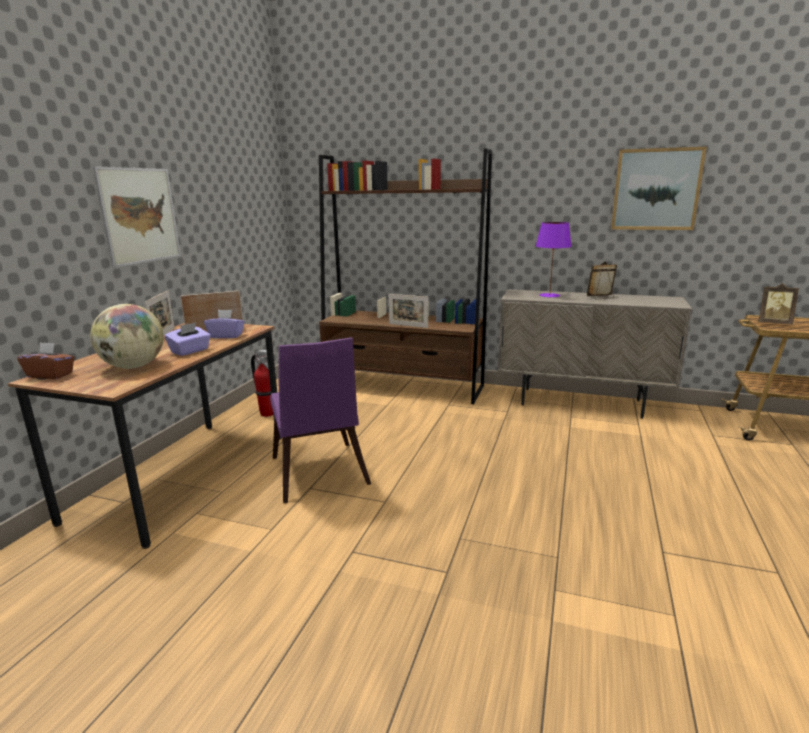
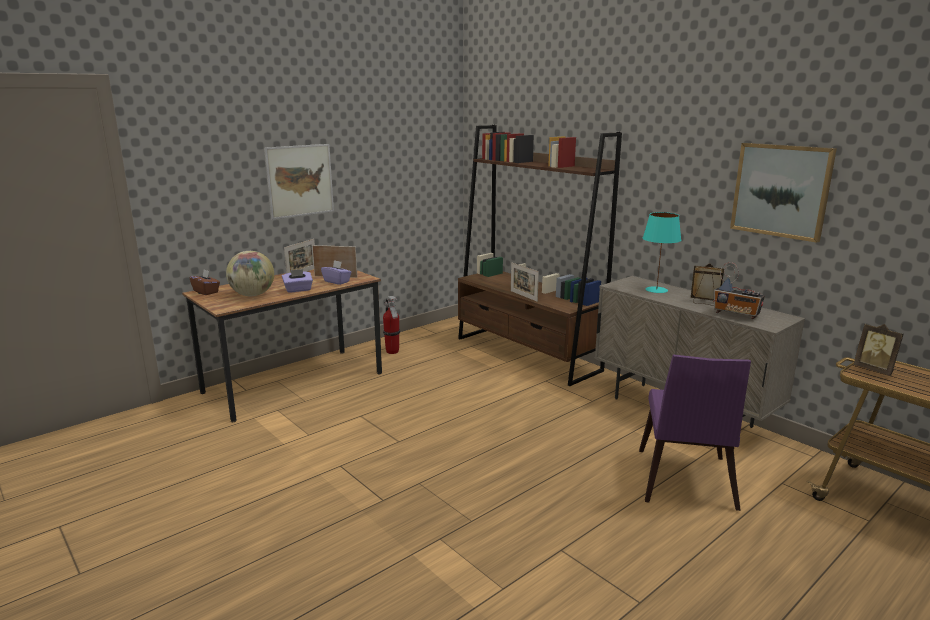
camera: 30 degrees right, 0 degrees up
purple chair [270,338,371,503] -> purple chair moved to [639,354,751,511]
purple table lamp [536,222,572,298] -> turquoise table lamp [643,212,681,293]
none -> radio [713,262,765,319]

